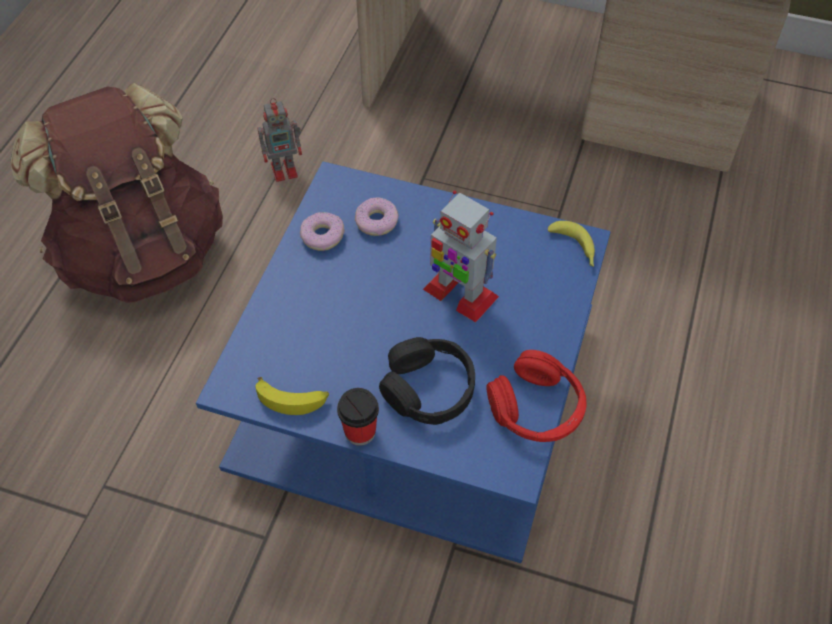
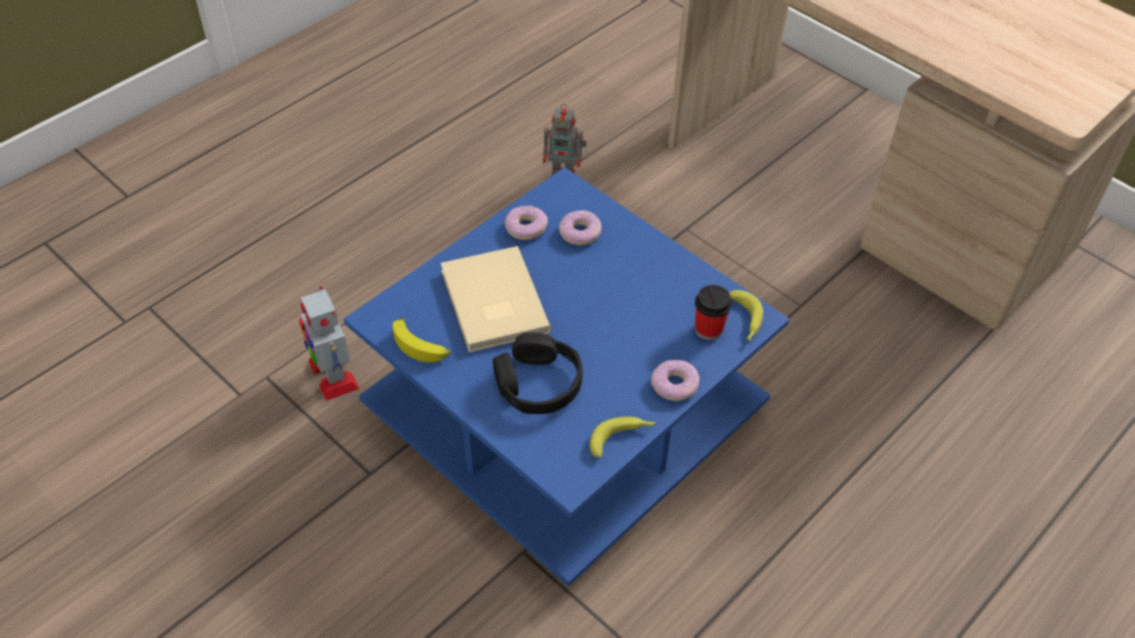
camera: 25 degrees right, 5 degrees down
brown backpack [11,83,223,303] -> none
cup [337,388,379,446] -> cup moved to [695,285,732,341]
toy robot [423,190,499,322] -> toy robot moved to [299,286,359,401]
red headphones [486,350,586,442] -> banana [590,417,656,458]
none -> beige book [441,246,551,352]
none -> donut [651,360,699,401]

